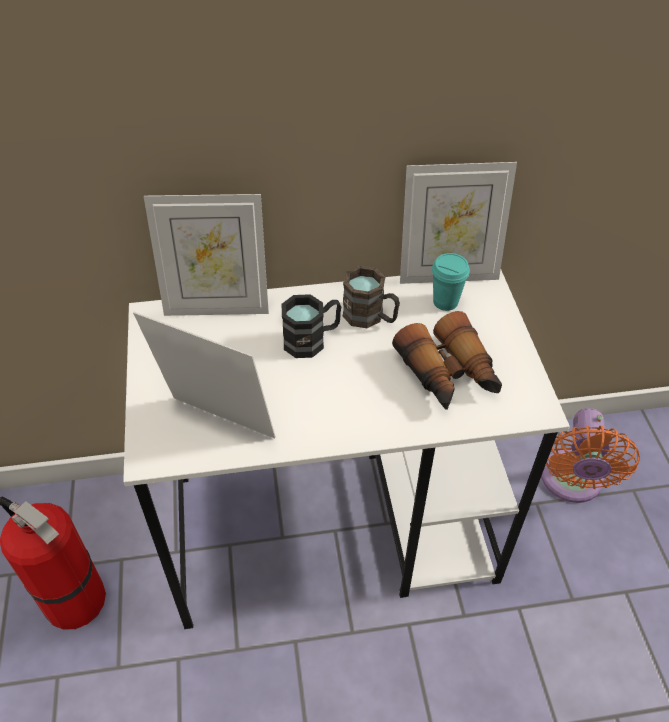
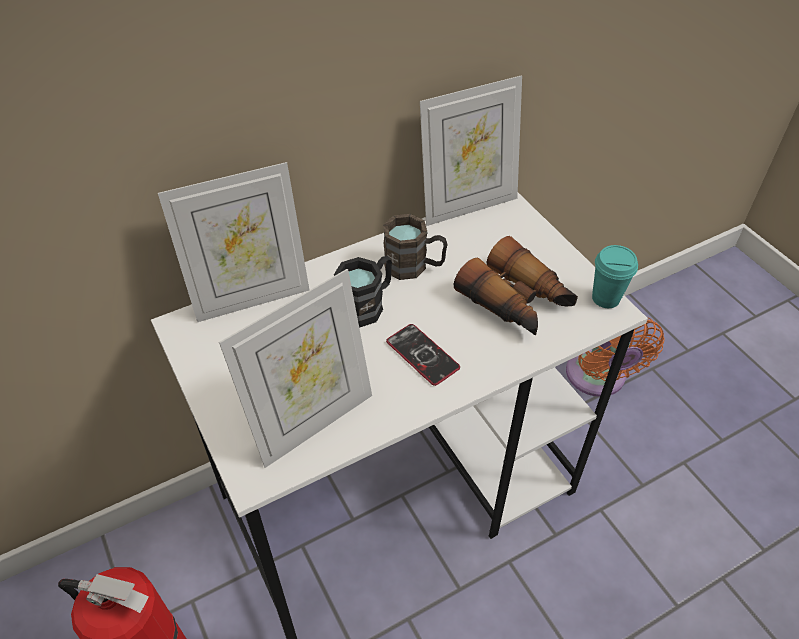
camera: 20 degrees left, 0 degrees up
picture frame [133,312,276,438] -> picture frame turned 135 degrees clockwise [219,269,372,468]
turquoise cup [432,253,470,311] -> turquoise cup moved to [592,245,638,308]
none -> phone [386,324,460,386]

